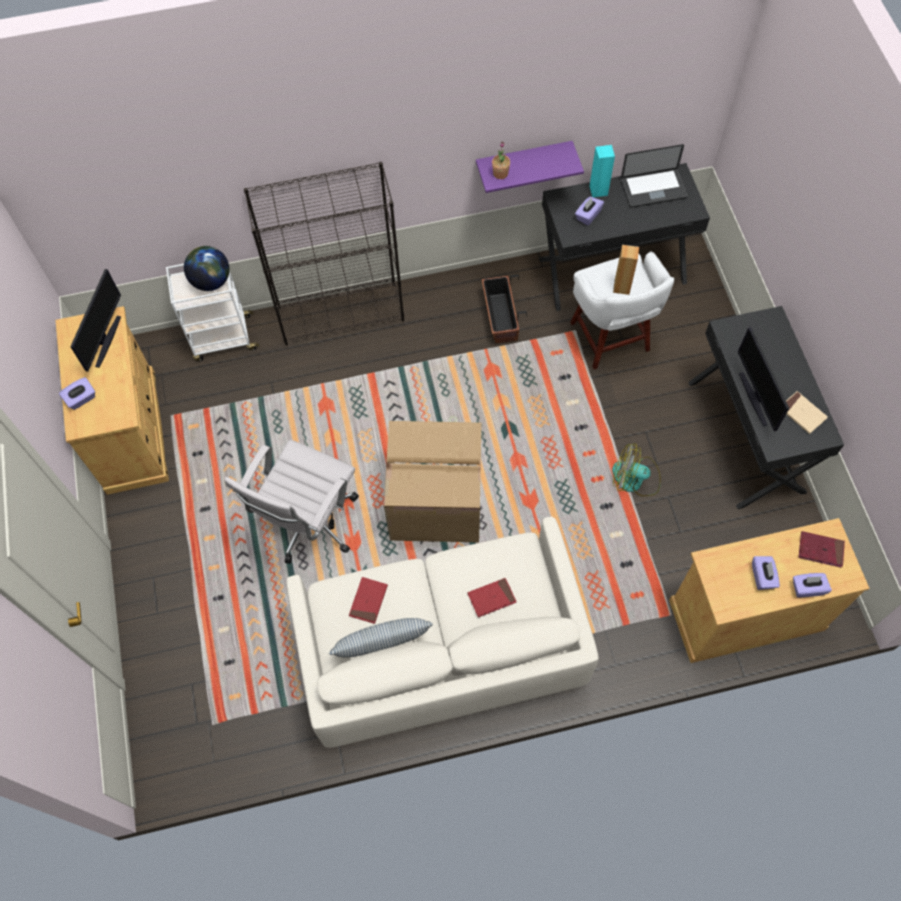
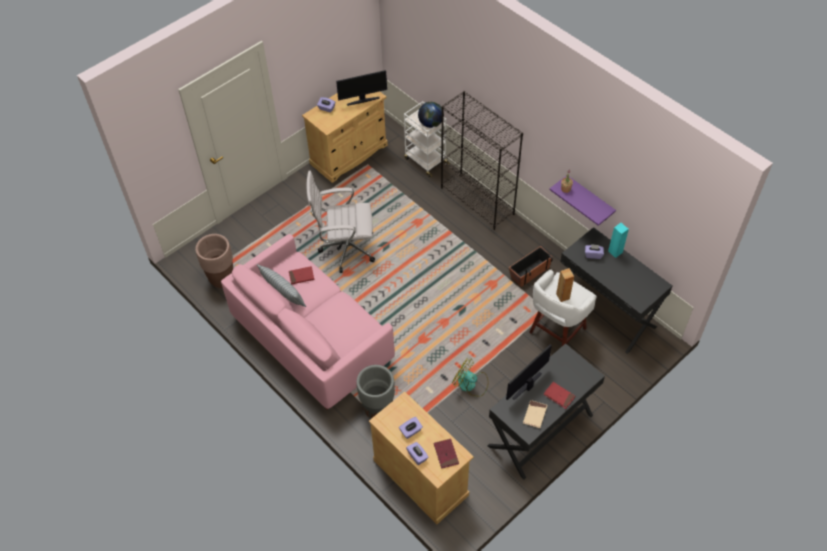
camera: 60 degrees right, 10 degrees down
white sofa [287,517,599,748] -> pink sofa [221,234,395,410]
cardboard box [384,421,481,542] -> none
red book [468,578,516,617] -> red book moved to [544,382,575,409]
fan [612,443,661,496] -> fan turned 45 degrees counterclockwise [452,358,489,397]
laptop [621,144,688,208] -> none
none -> brown planter [195,234,233,288]
none -> grey planter [356,365,395,419]

